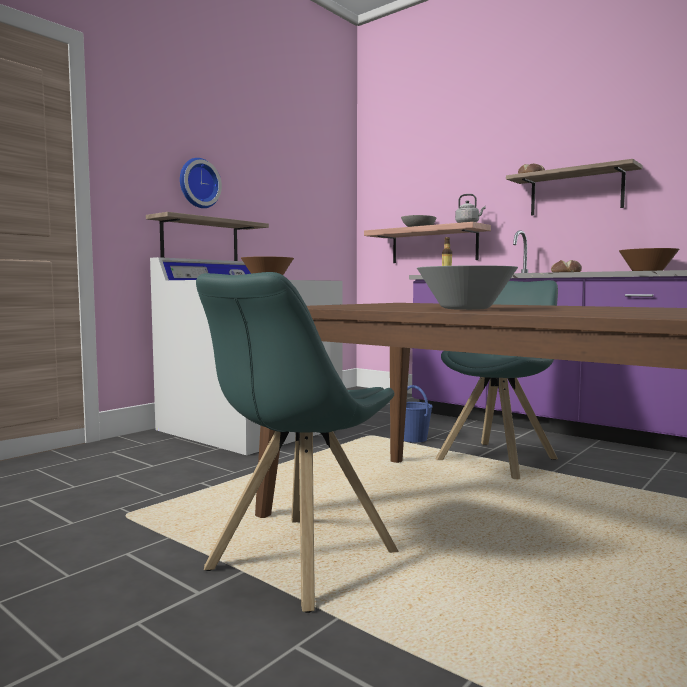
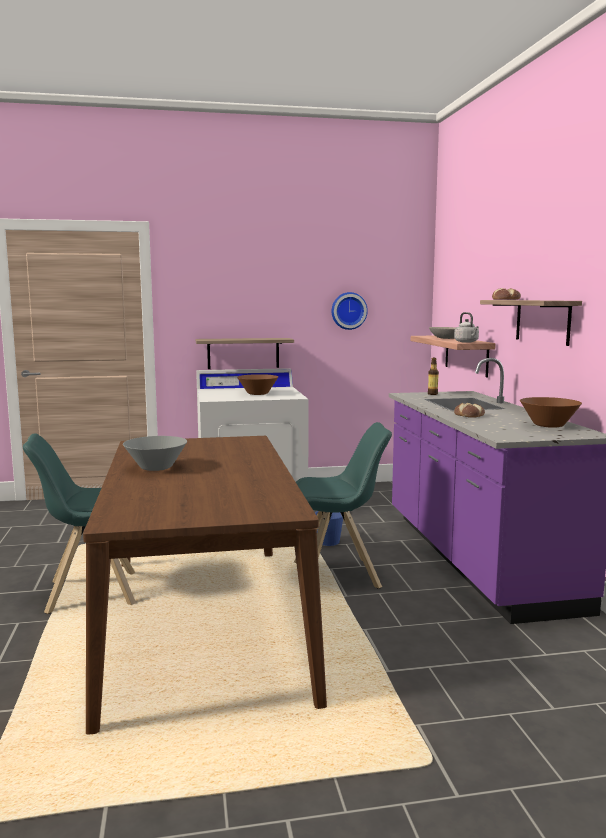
camera: 40 degrees right, 5 degrees up
wall clock [180,158,222,208] -> wall clock moved to [332,292,368,330]

